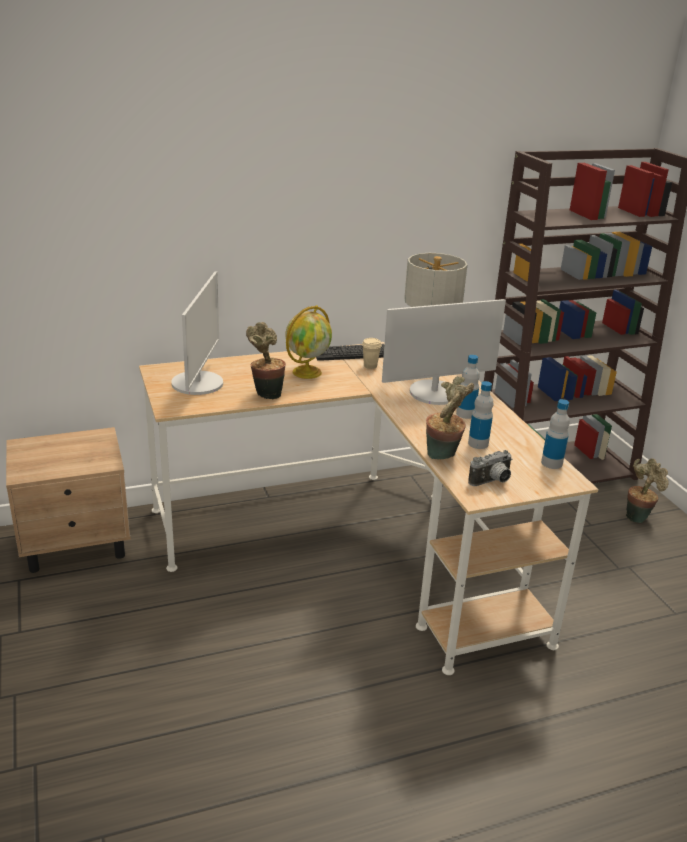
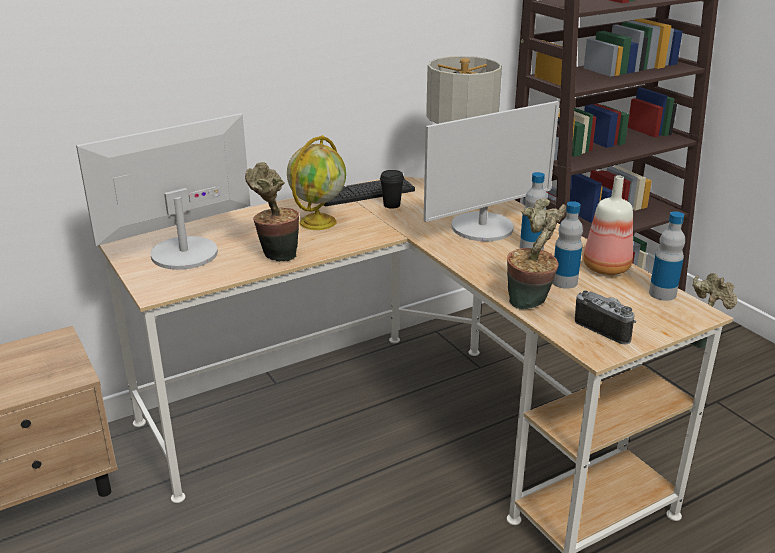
camera: 10 degrees left, 0 degrees up
monitor [171,271,223,395] -> monitor turned 120 degrees counterclockwise [76,113,250,270]
beige cup [362,338,382,369] -> black cup [380,170,404,209]
camera [468,450,512,486] -> camera turned 90 degrees counterclockwise [575,290,636,345]
none -> bottle [583,175,633,275]

